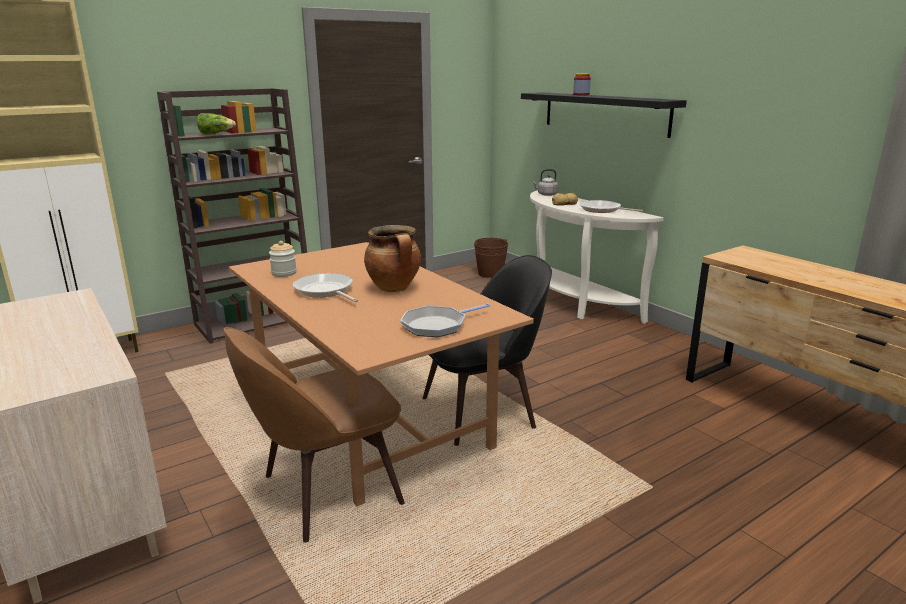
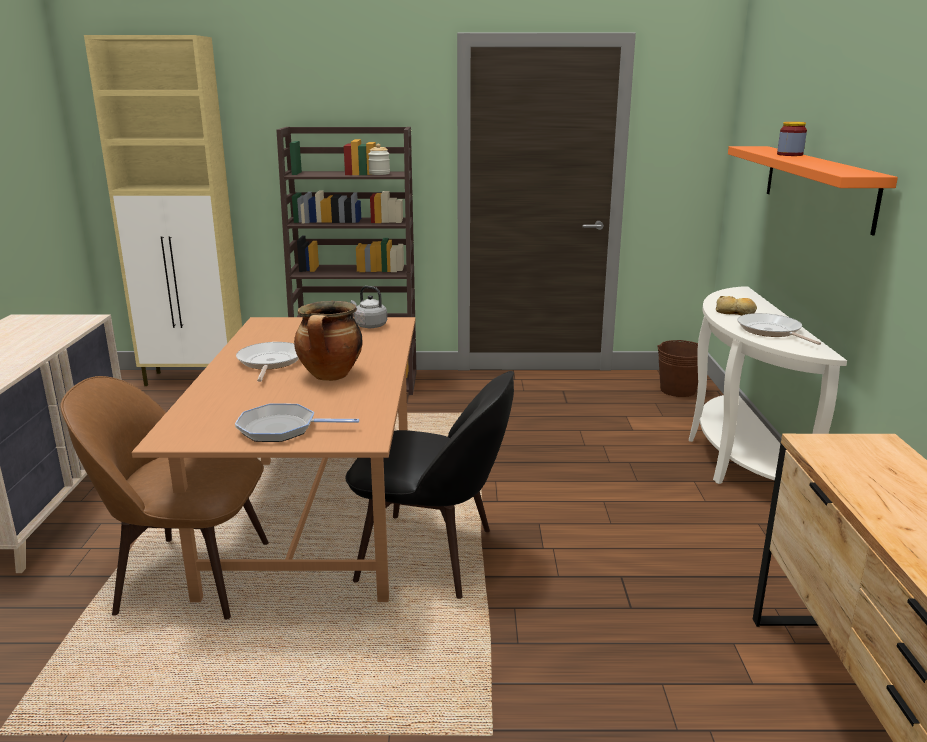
camera: 35 degrees right, 0 degrees up
lettuce [197,113,236,134] -> none
jar [269,241,297,277] -> jar moved to [368,144,390,175]
black shelf [521,92,687,138] -> orange shelf [728,146,898,235]
grey kettle [532,169,559,196] -> grey kettle moved to [351,286,387,328]

